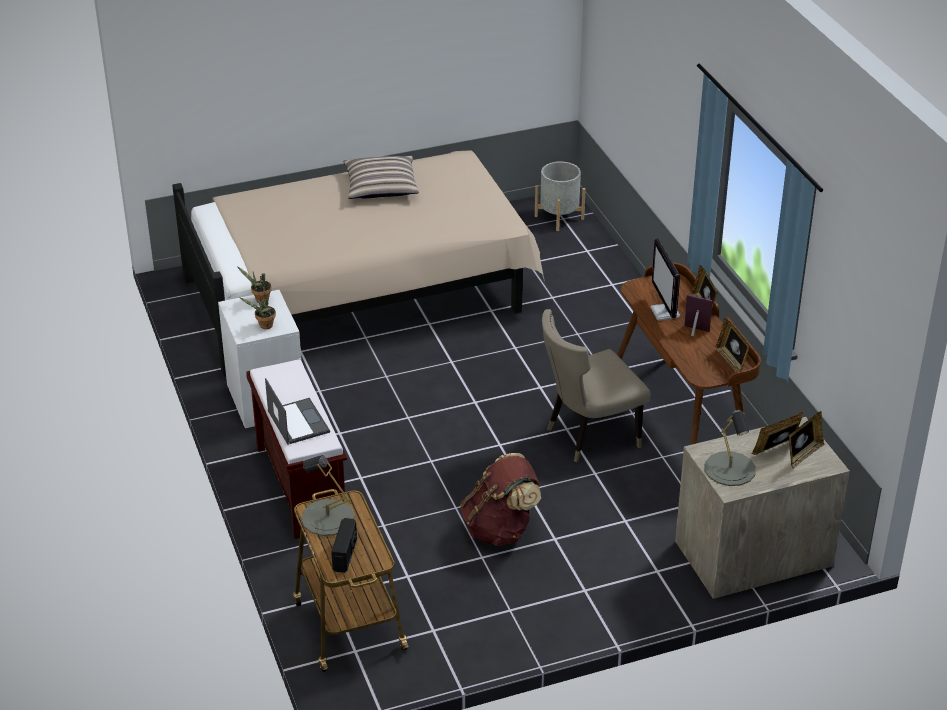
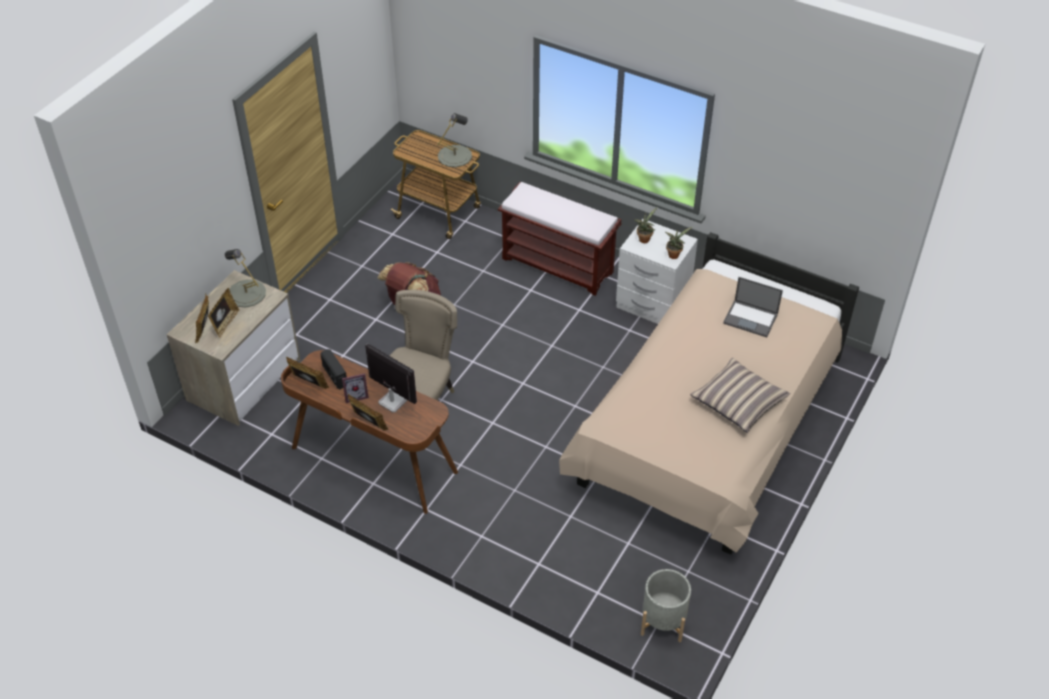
camera: 140 degrees right, 10 degrees up
laptop [265,378,330,445] -> laptop moved to [723,277,783,337]
radio [331,518,357,573] -> radio moved to [321,349,347,389]

